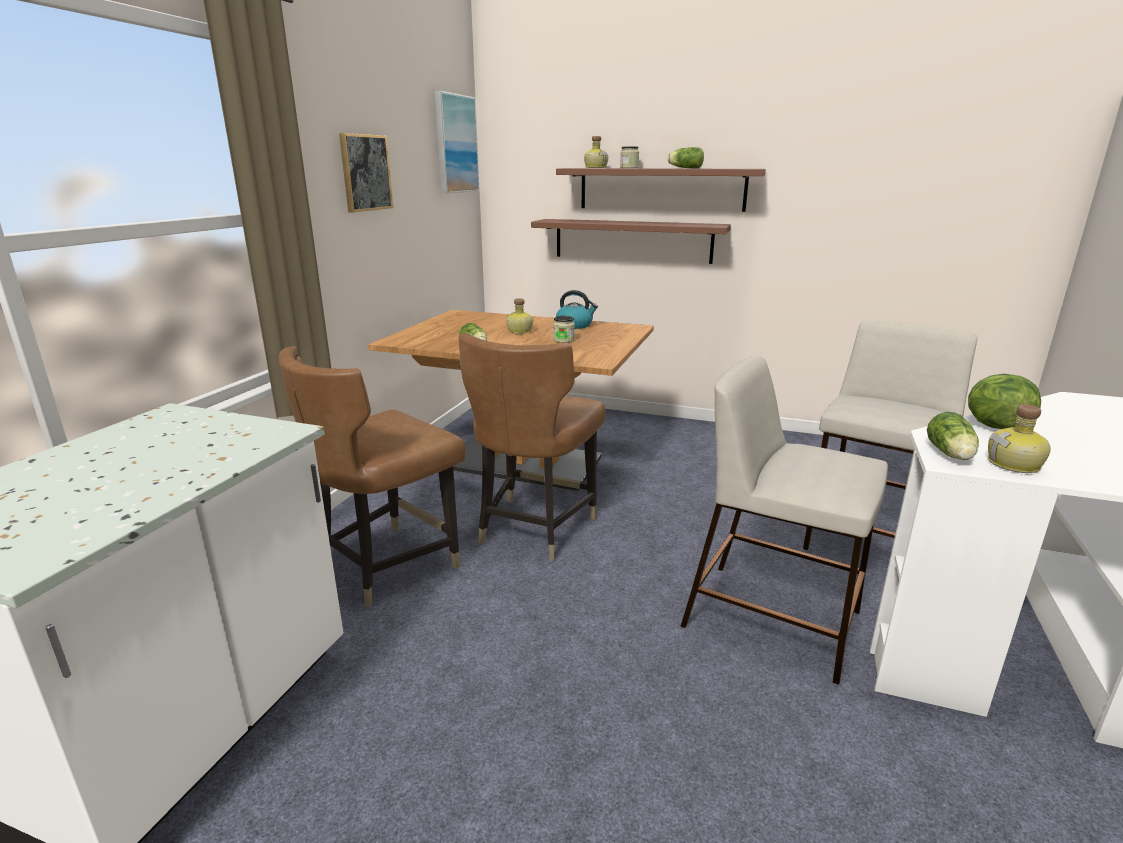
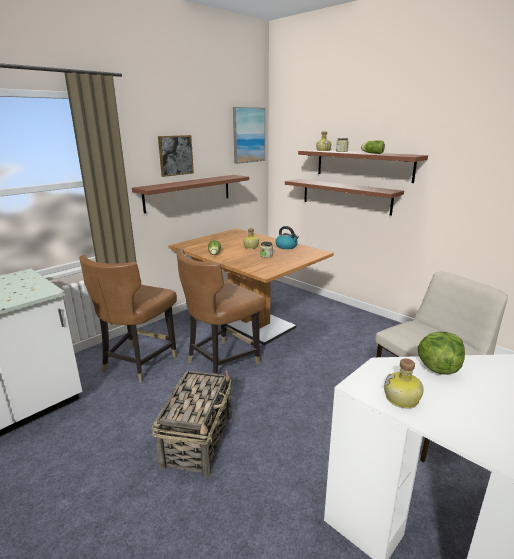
camera: 25 degrees right, 0 degrees up
brown chair [279,346,465,607] -> brown chair turned 45 degrees counterclockwise [79,255,177,383]
beige stool [680,356,888,685] -> none
lettuce [927,412,979,460] -> none
none -> brown shelf [132,175,249,213]
none -> basket [152,370,232,477]

